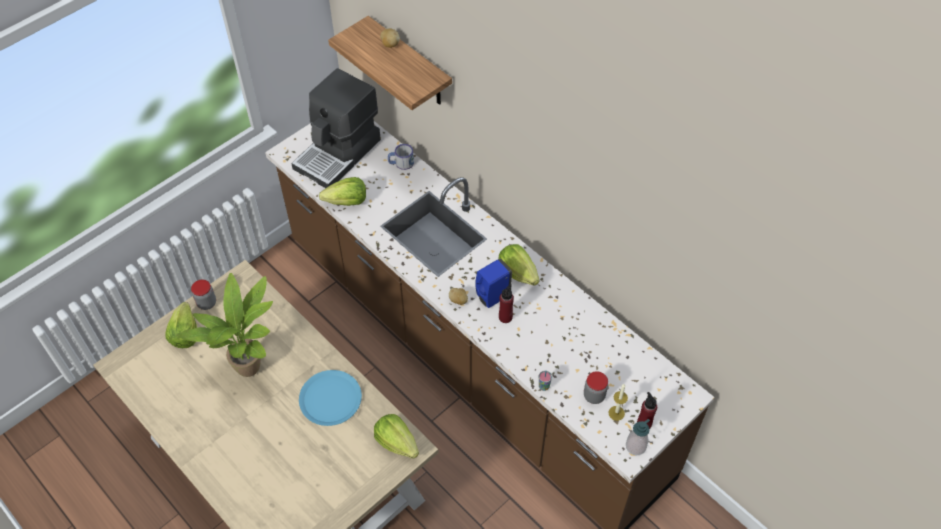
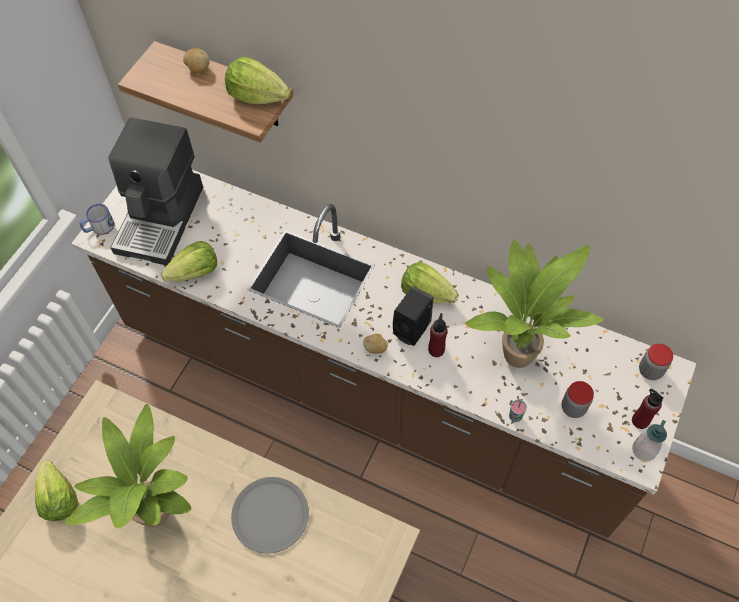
camera: 20 degrees left, 5 degrees up
jar [191,280,216,310] -> jar moved to [639,343,673,380]
blue plate [299,370,362,426] -> grey plate [231,477,309,553]
lettuce [374,414,419,459] -> lettuce moved to [225,57,291,104]
mug [388,144,414,170] -> mug moved to [80,203,114,235]
blue soap dispenser [475,258,512,308] -> black soap dispenser [393,286,434,346]
candle [608,384,628,421] -> none
none -> potted plant [465,239,604,368]

